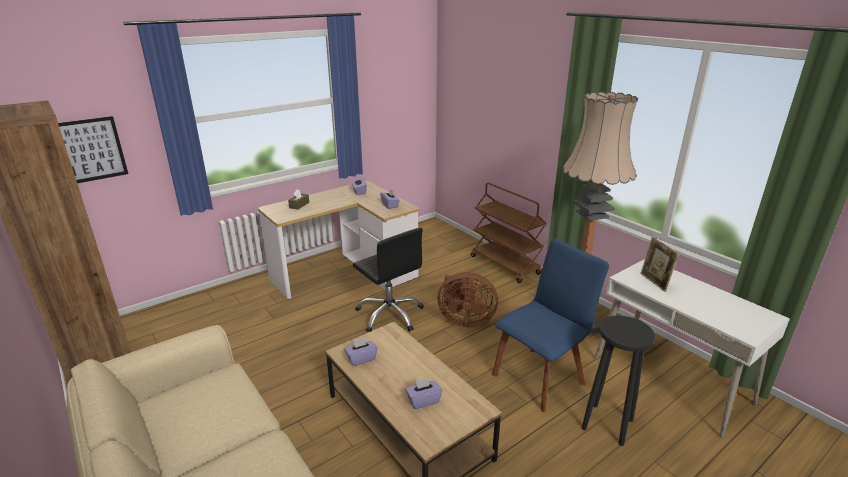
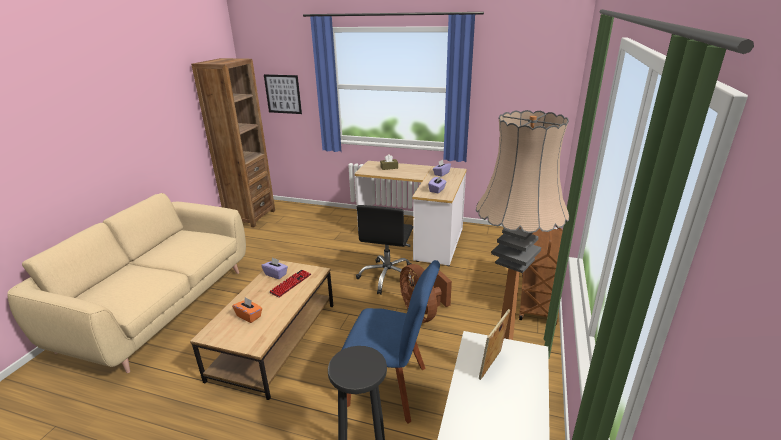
camera: 55 degrees right, 0 degrees up
purple tissue box [405,378,442,409] -> orange tissue box [232,297,262,323]
none -> keyboard [269,270,311,298]

